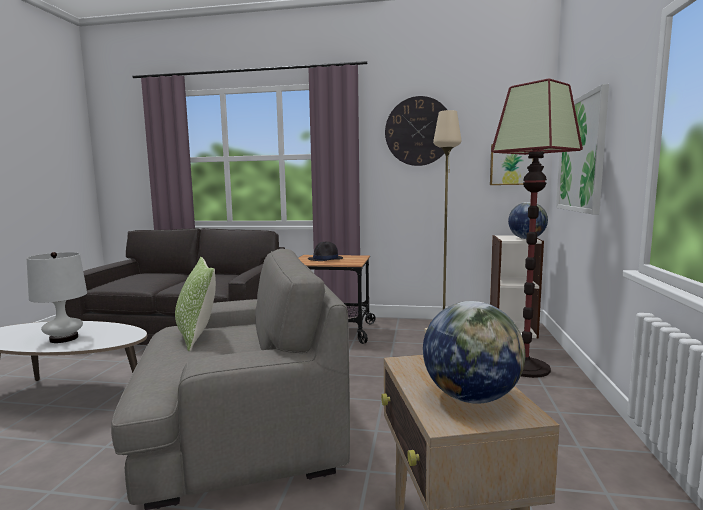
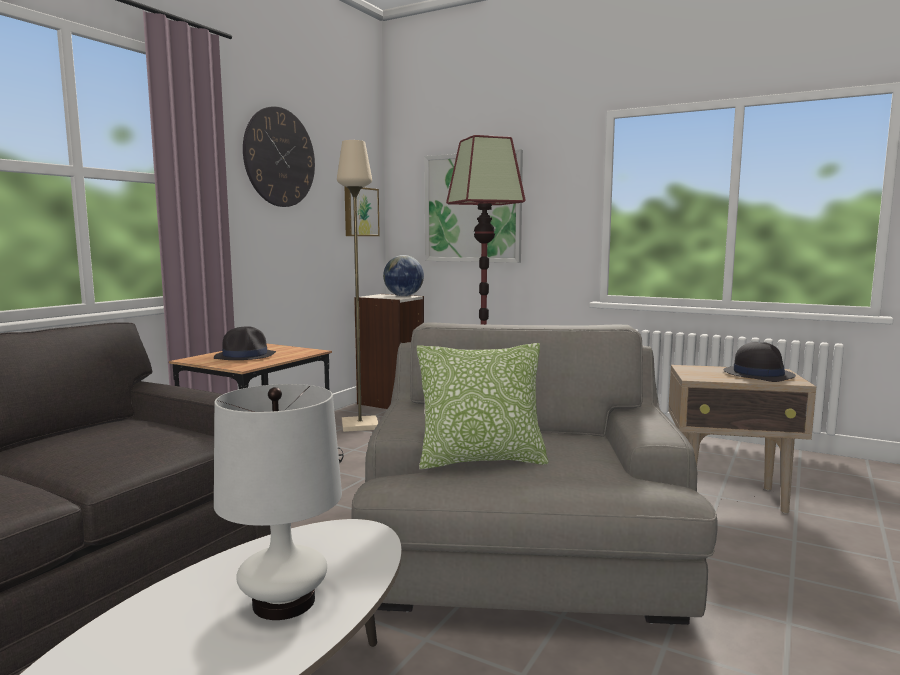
camera: 70 degrees left, 0 degrees up
globe [423,301,525,404] -> black hat [724,342,796,382]

